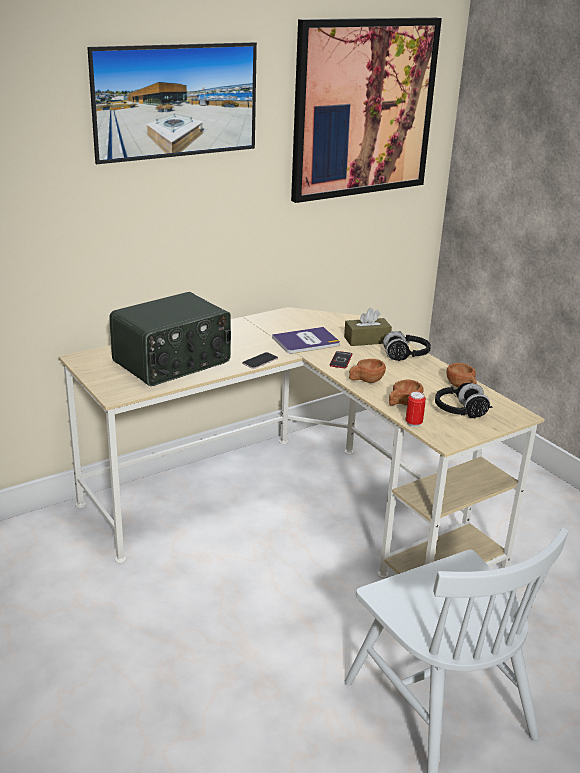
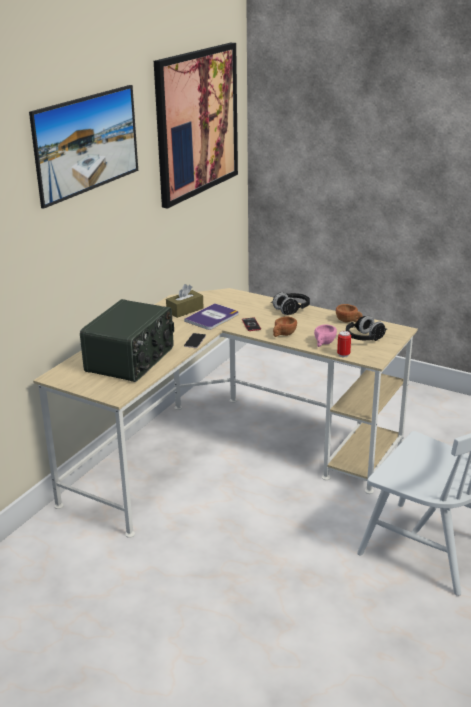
camera: 25 degrees left, 0 degrees up
brown tissue box [344,308,392,346] -> brown tissue box moved to [166,284,204,318]
brown cup [389,380,424,406] -> pink cup [314,325,337,347]

